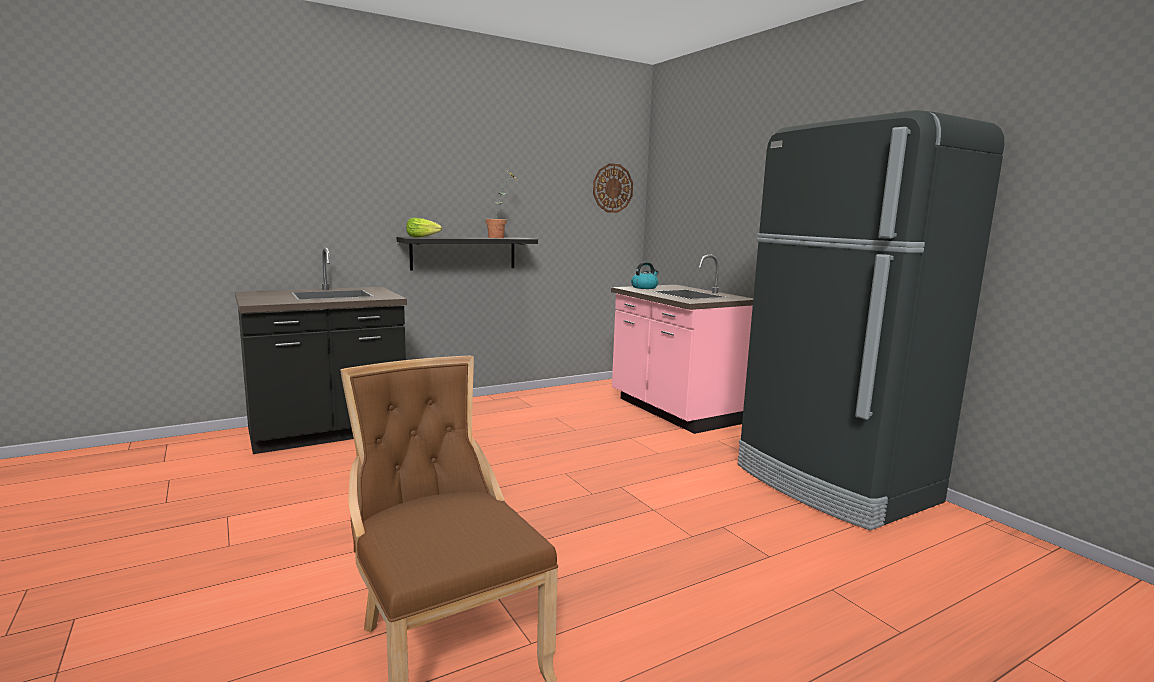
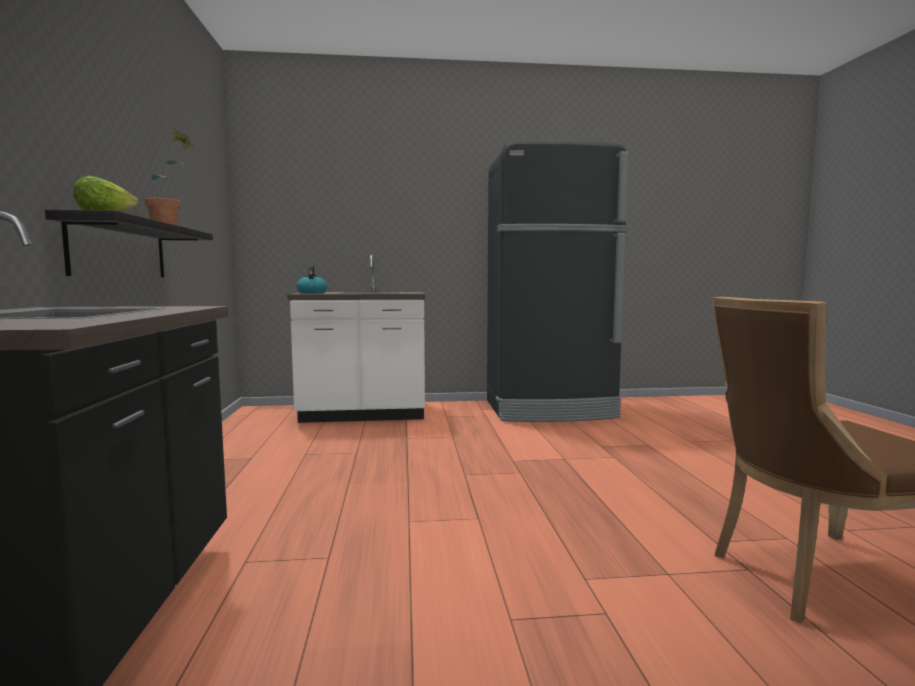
camera: 65 degrees left, 5 degrees down
wall clock [593,163,633,213] -> none
pink counter [611,255,753,434] -> white counter [287,255,425,423]

